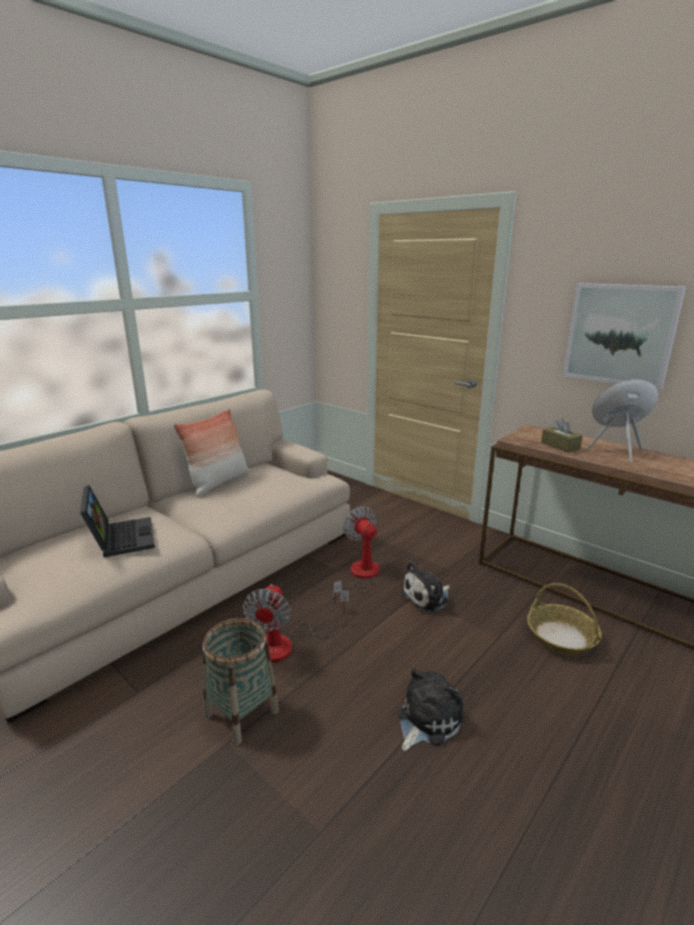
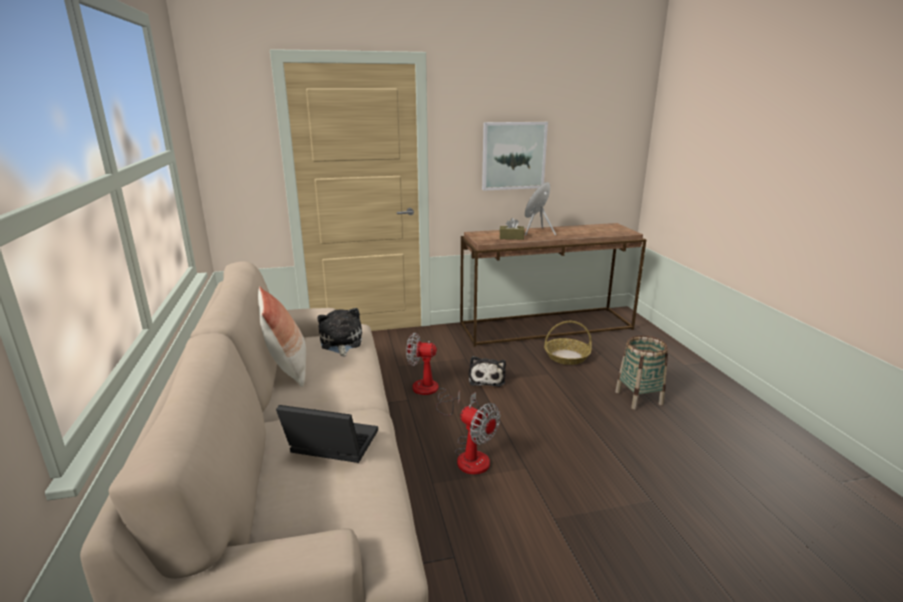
camera: 55 degrees left, 0 degrees up
basket [202,618,279,745] -> basket moved to [615,335,668,409]
plush toy [398,668,464,751] -> plush toy moved to [318,308,362,357]

